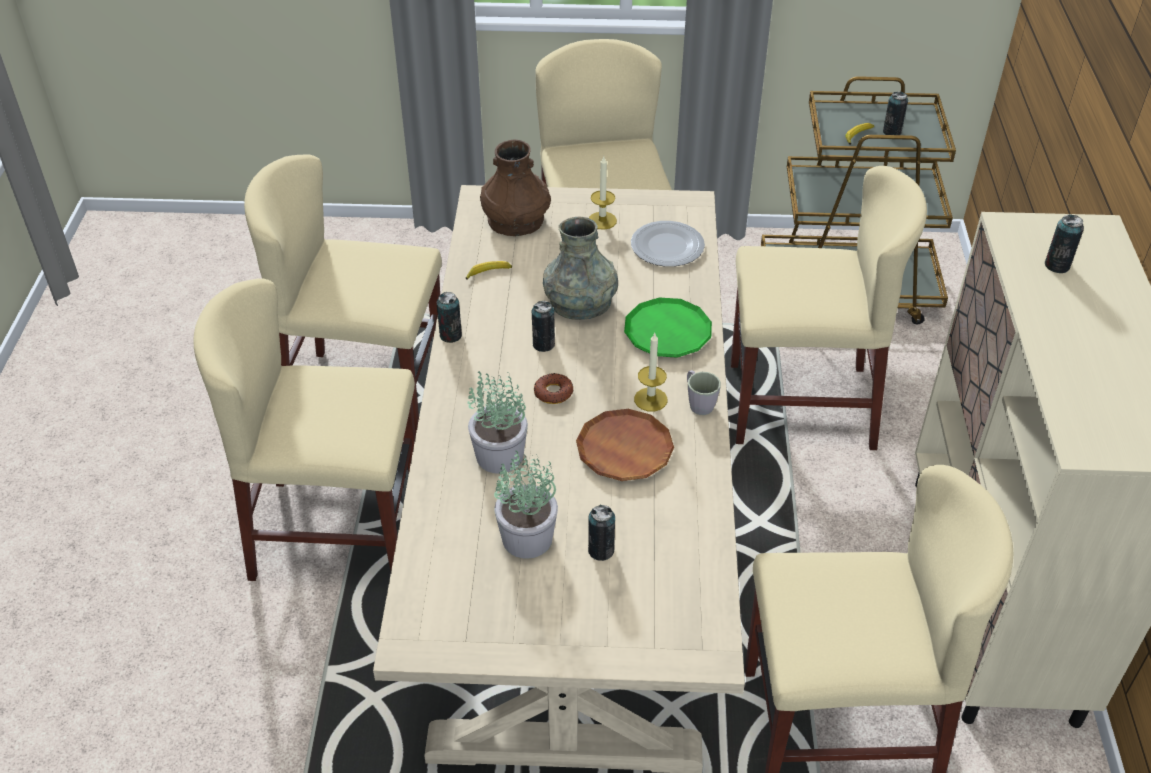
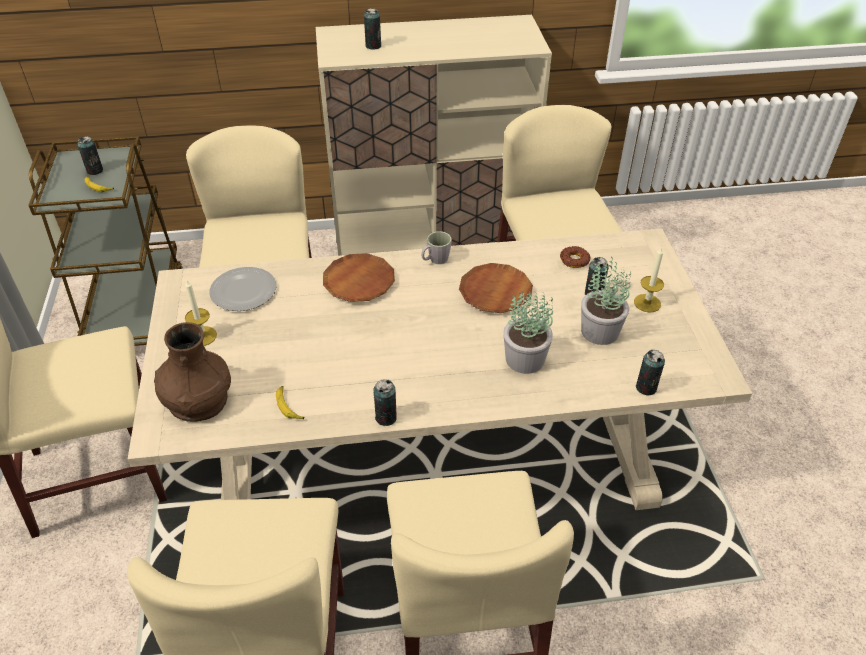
camera: 100 degrees left, 0 degrees up
can [532,301,555,352] -> can moved to [636,350,665,396]
donut [534,373,574,404] -> donut moved to [560,246,590,268]
grey vase [543,217,618,320] -> none
green plate [624,298,712,358] -> brown plate [323,253,395,302]
candle [634,333,667,412] -> candle moved to [634,246,664,313]

